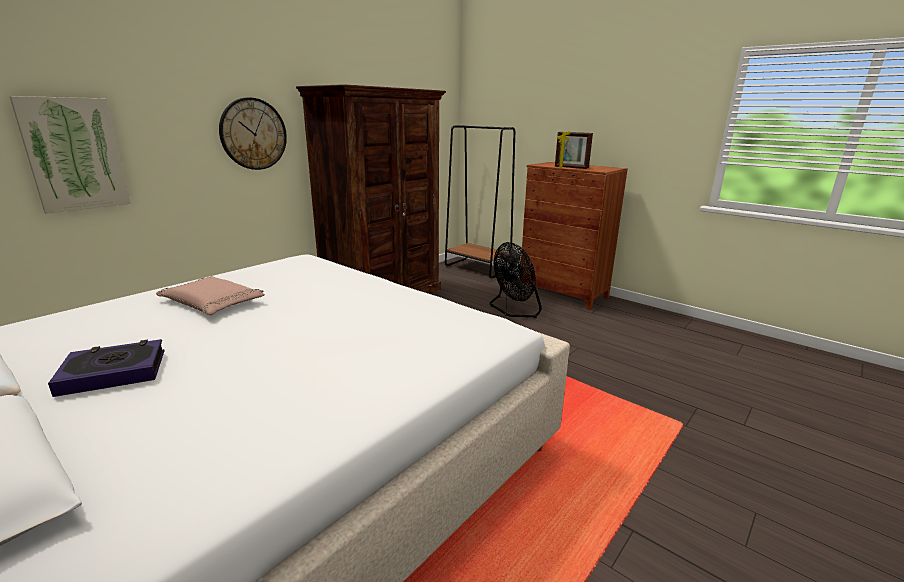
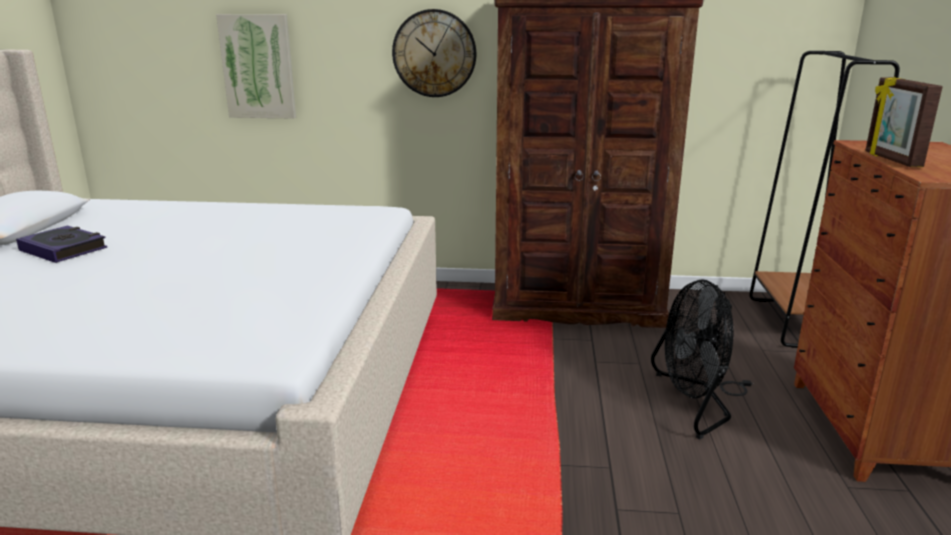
camera: 55 degrees right, 0 degrees up
beige pillow [156,276,265,315] -> none
black fan [489,242,542,318] -> black fan turned 150 degrees clockwise [651,280,752,440]

